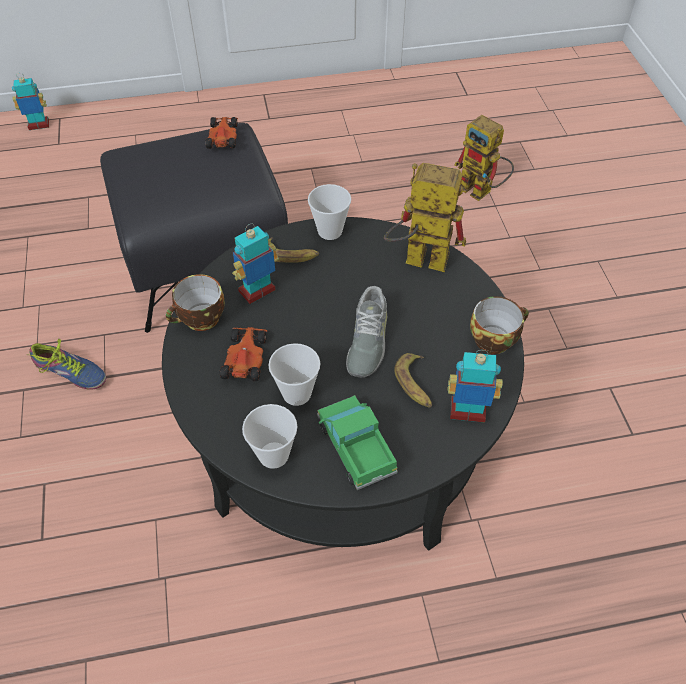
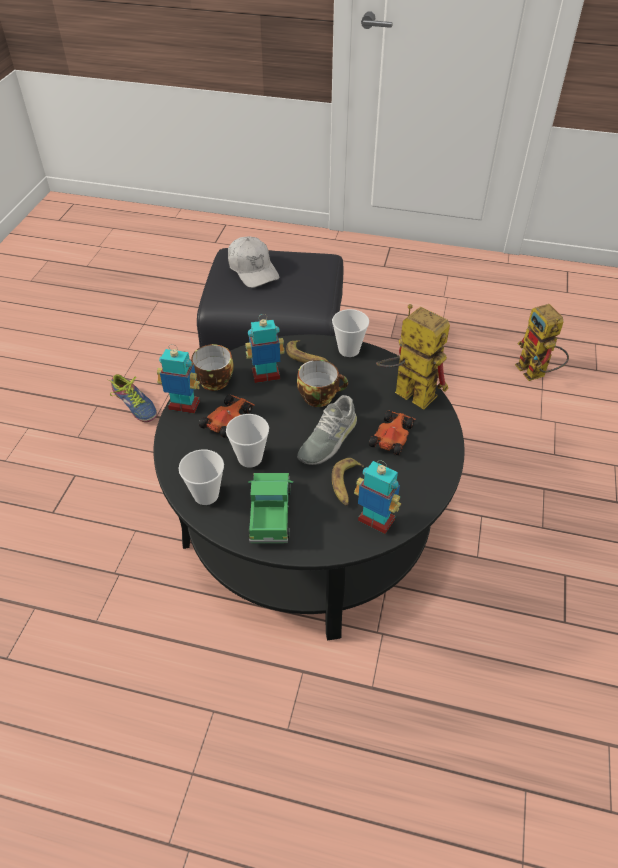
camera: 25 degrees right, 5 degrees down
toy robot [12,73,49,130] -> toy robot moved to [157,344,200,413]
toy car [205,117,238,149] -> toy car moved to [369,410,416,455]
cup [470,296,529,354] -> cup moved to [297,360,348,407]
none -> white cap [228,236,279,288]

